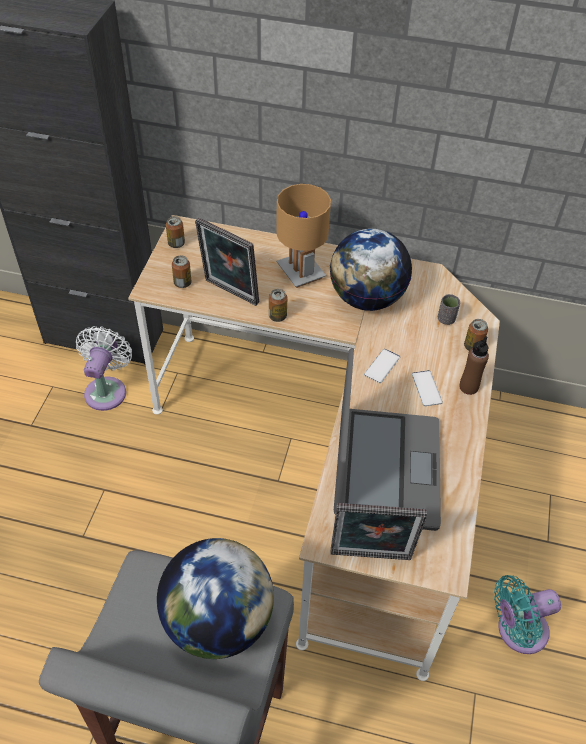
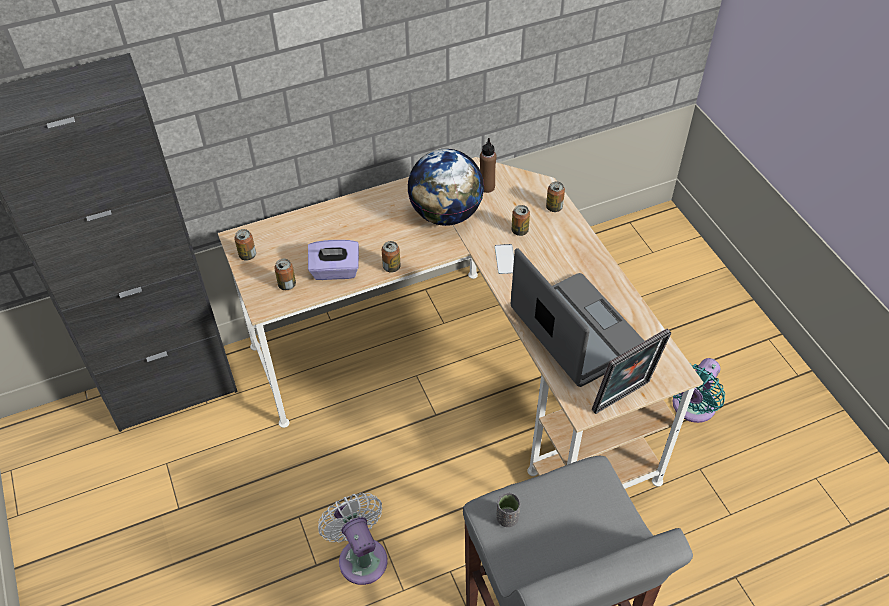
camera: 35 degrees left, 0 degrees up
white fan [76,326,132,411] -> white fan moved to [318,493,388,585]
globe [157,538,274,659] -> none
picture frame [195,217,259,306] -> purple tissue box [308,240,359,280]
brown table lamp [276,184,331,288] -> none
phone [412,370,443,406] -> none
grey cup [438,294,460,325] -> grey cup moved to [496,493,520,527]
brown bottle [459,336,489,395] -> brown bottle moved to [480,138,496,193]
none -> can [512,205,530,236]

